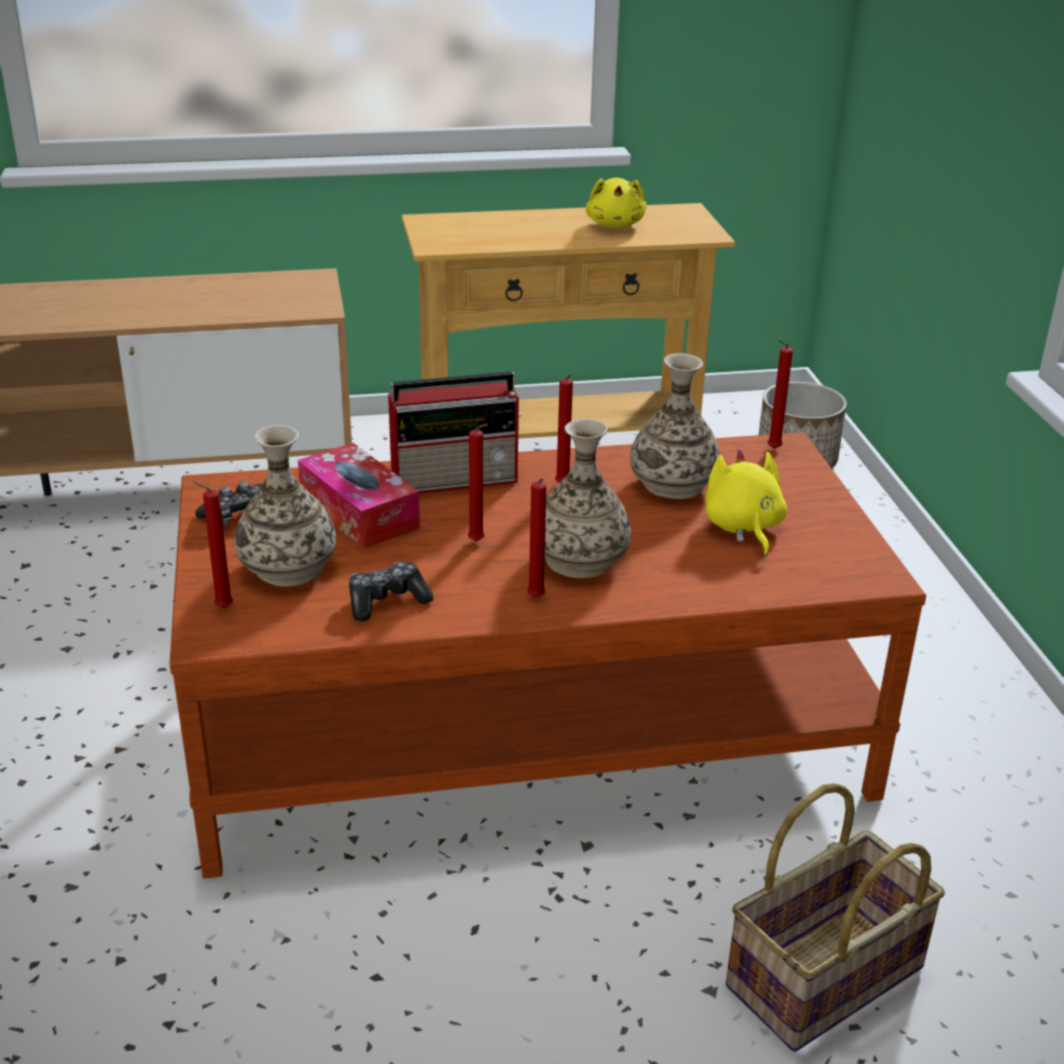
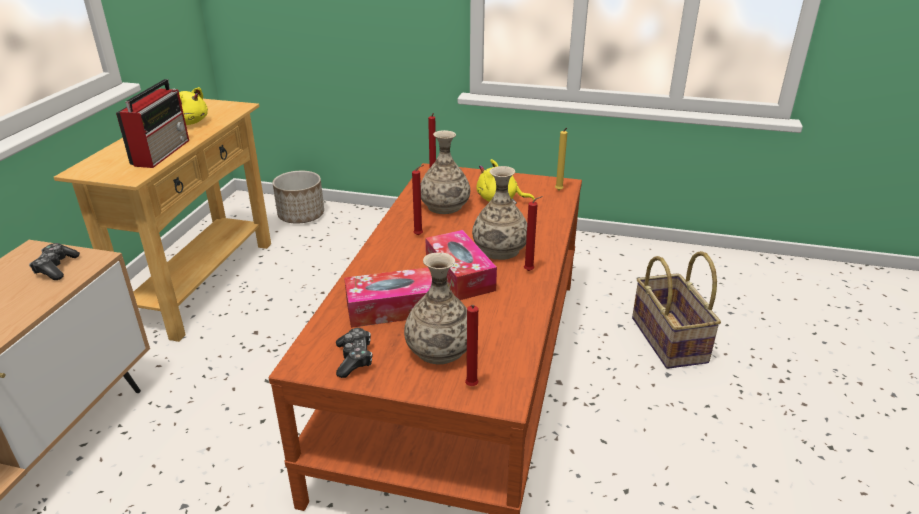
camera: 65 degrees left, 0 degrees up
game controller [349,562,433,621] -> game controller moved to [29,243,80,280]
radio [388,371,522,493] -> radio moved to [116,79,189,168]
red candle [468,424,488,542] -> tissue box [425,230,497,300]
none -> yellow candle [555,128,567,190]

